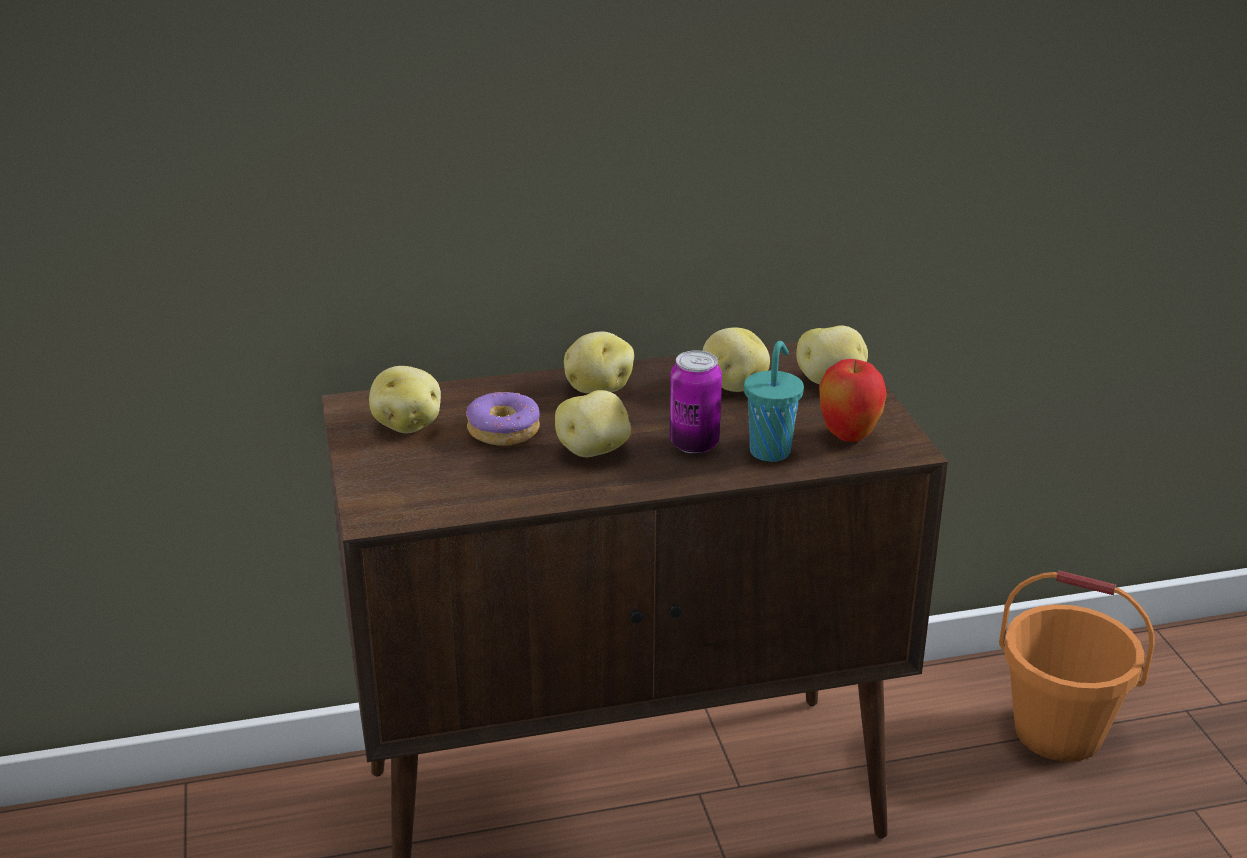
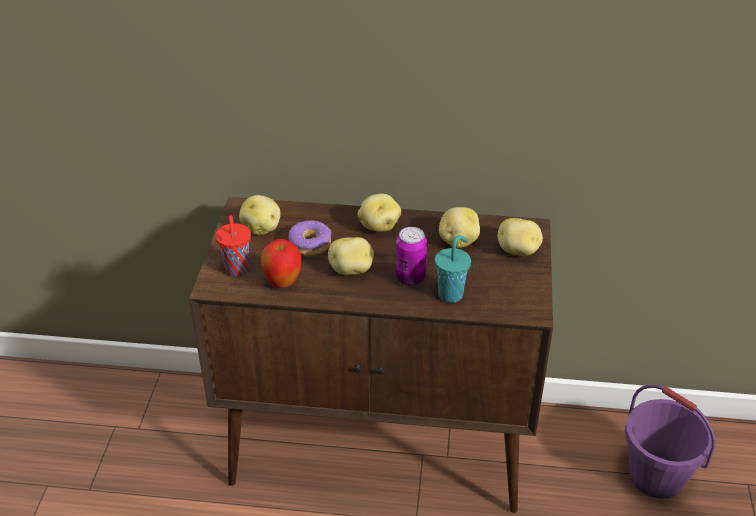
camera: 20 degrees right, 10 degrees up
apple [819,359,887,442] -> apple moved to [261,239,301,288]
orange bucket [999,570,1155,762] -> purple bucket [625,385,715,499]
none -> red cup [215,215,251,277]

